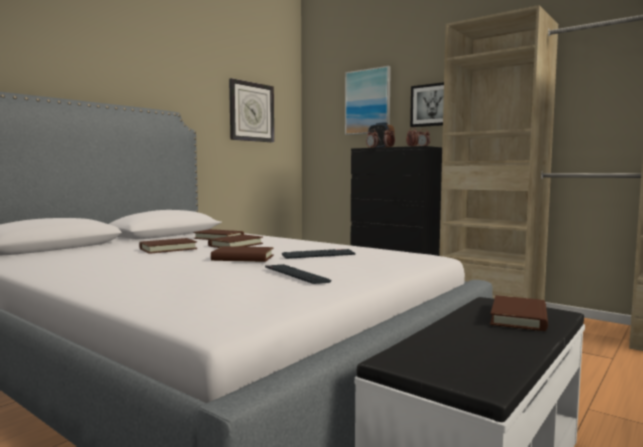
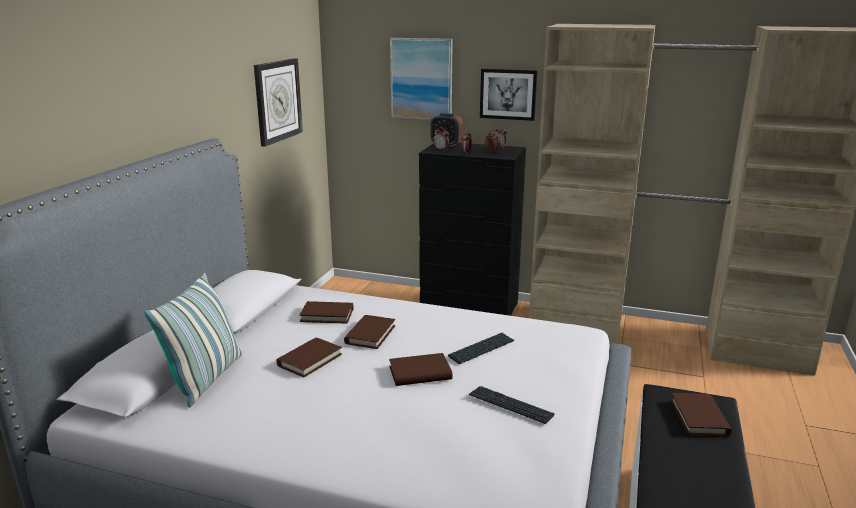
camera: 20 degrees left, 15 degrees up
none -> pillow [144,273,242,408]

